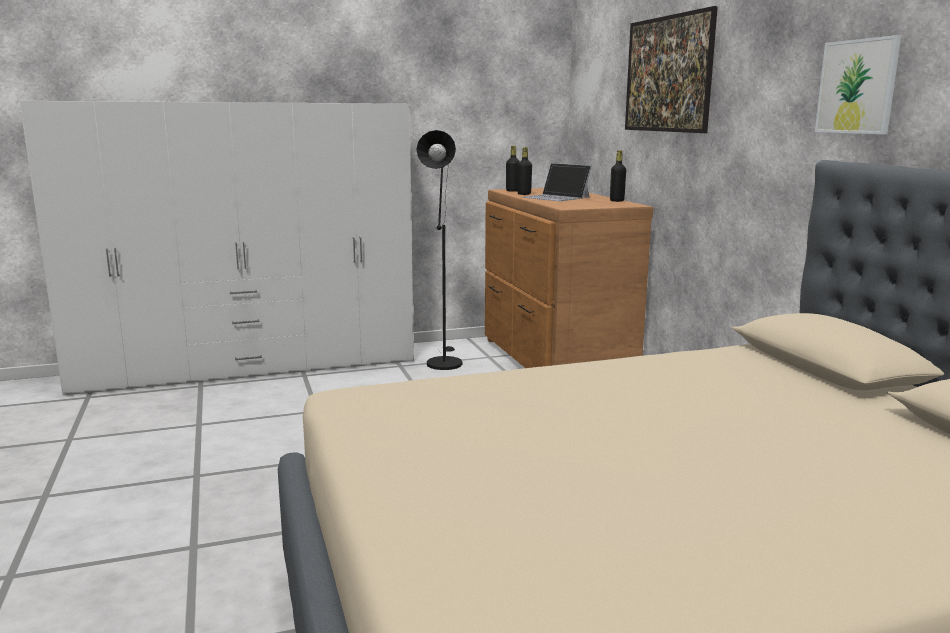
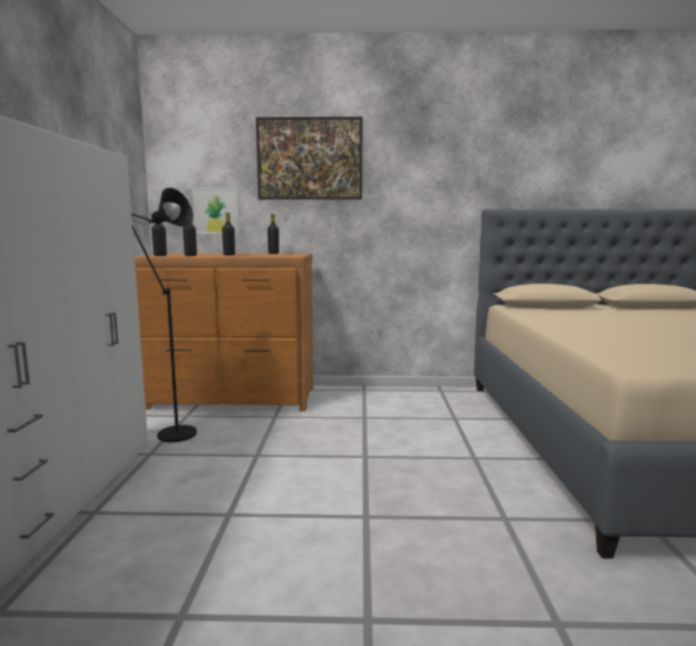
camera: 70 degrees left, 5 degrees down
laptop [522,163,592,201] -> black bottle [222,213,235,255]
picture [815,35,901,134] -> picture moved to [192,188,240,234]

